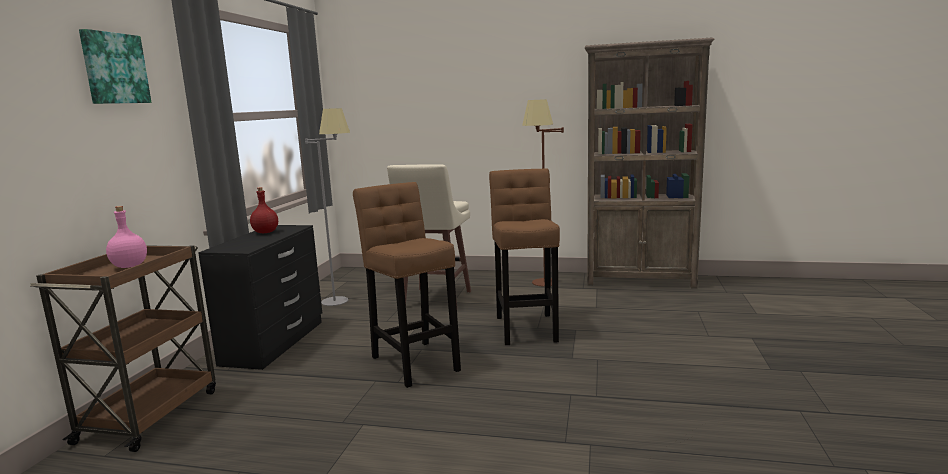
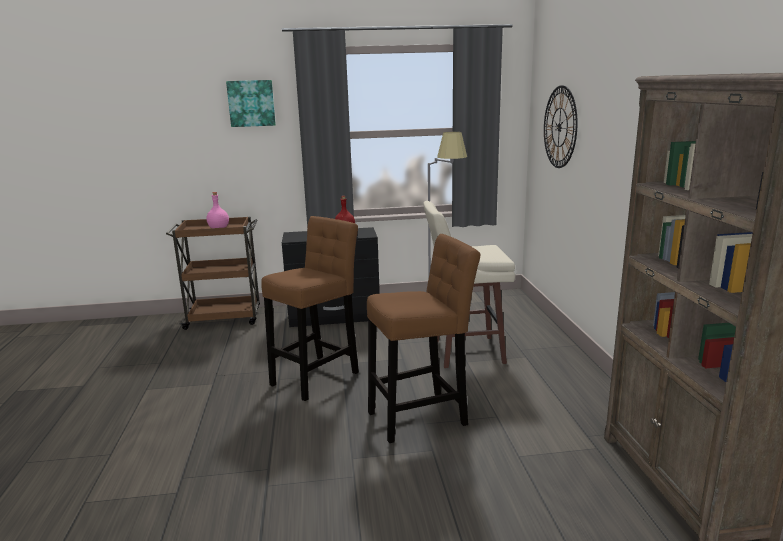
camera: 70 degrees right, 5 degrees up
brown floor lamp [522,99,564,287] -> none
none -> wall clock [544,85,577,168]

